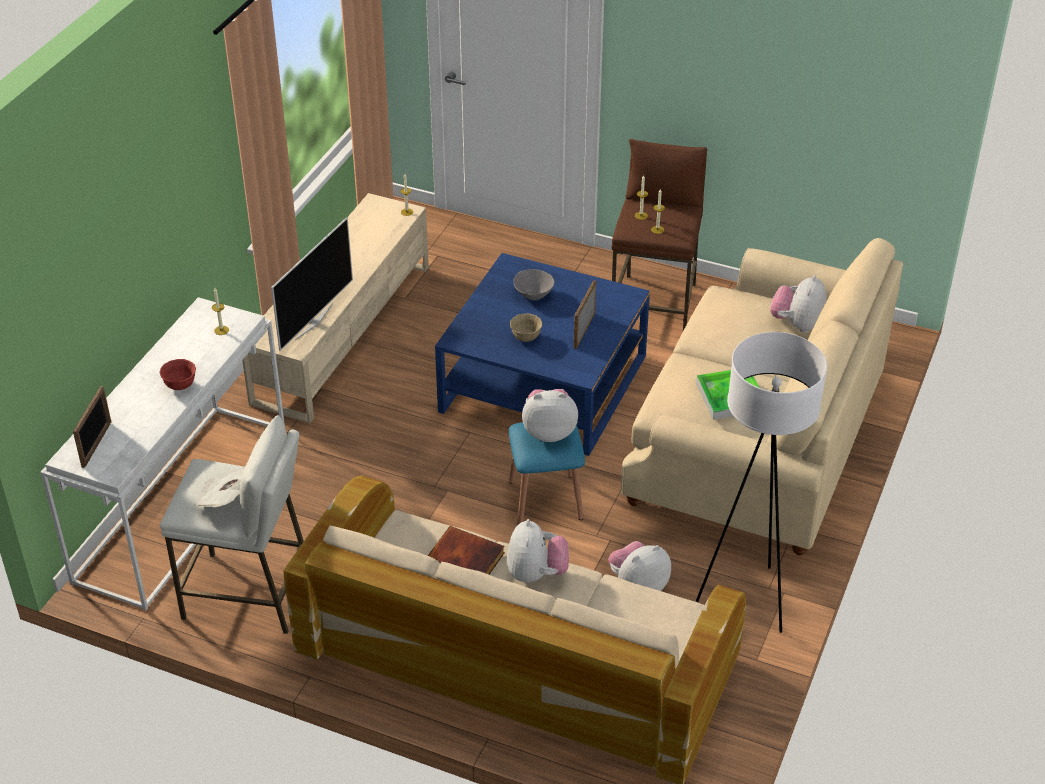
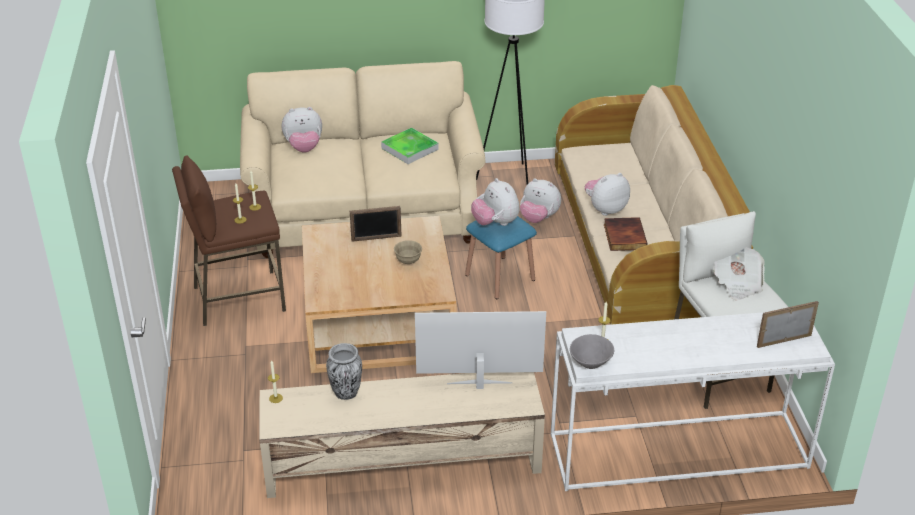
camera: 120 degrees left, 5 degrees down
red bowl [159,359,196,390] -> none
blue coffee table [435,253,650,456] -> beige coffee table [302,216,456,373]
grey bowl [513,269,554,300] -> grey bowl moved to [570,334,614,369]
none -> vase [326,343,362,400]

